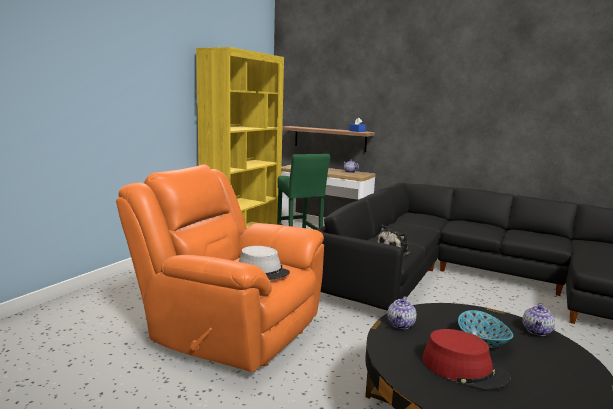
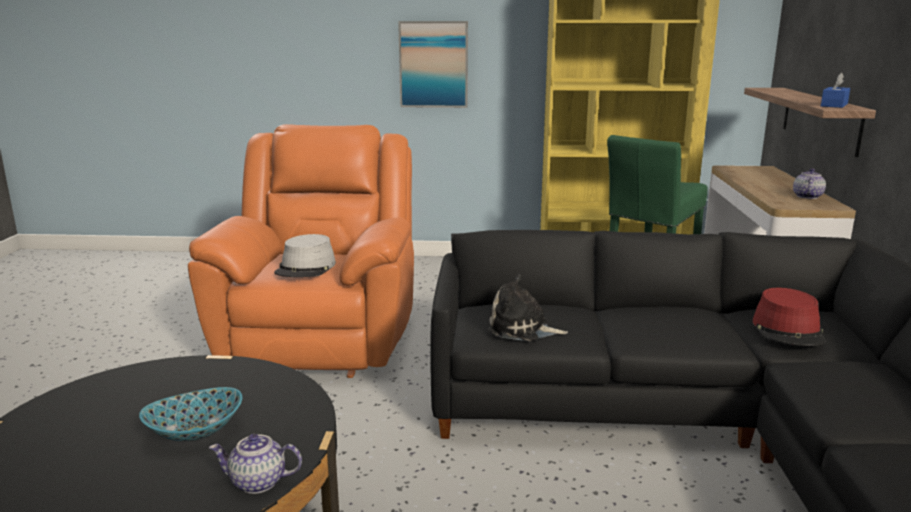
camera: 65 degrees right, 5 degrees up
teapot [387,296,417,329] -> none
red hat [422,329,511,390] -> red hat moved to [753,288,826,346]
none -> picture [398,21,468,108]

